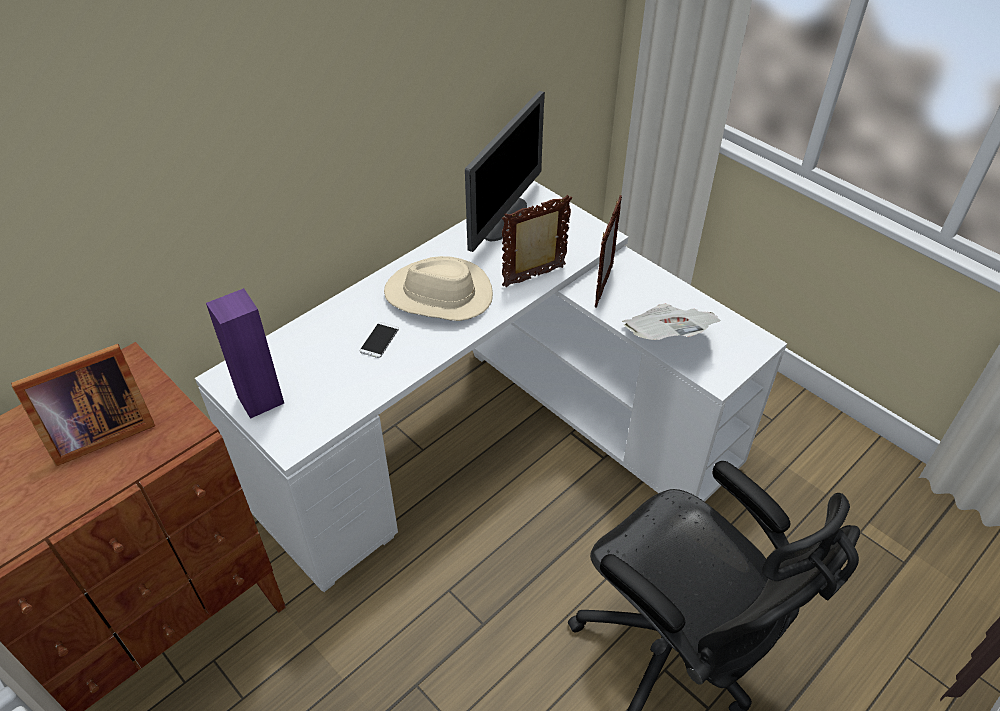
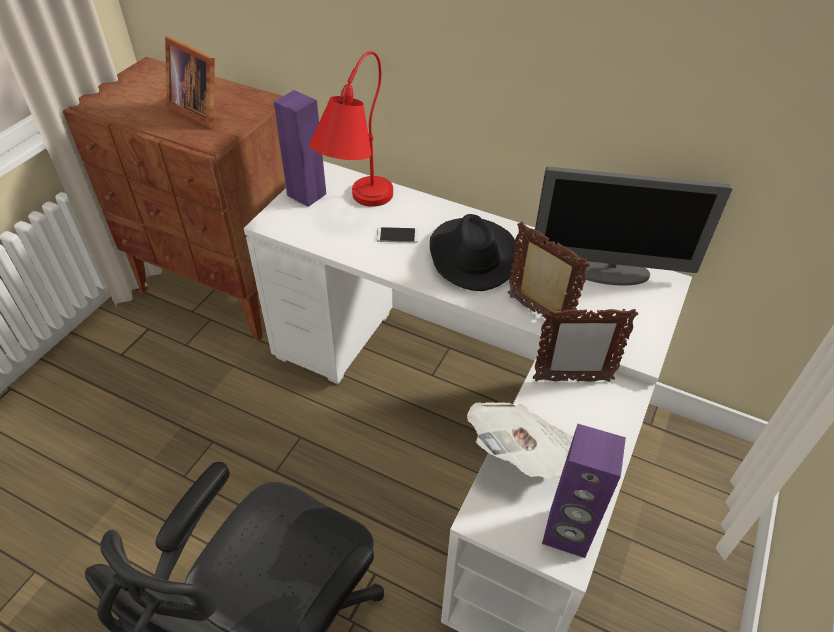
camera: 70 degrees right, 0 degrees up
beige hat [384,256,493,321] -> black hat [430,214,519,291]
none -> red table lamp [309,51,393,207]
none -> purple speaker [542,424,626,558]

